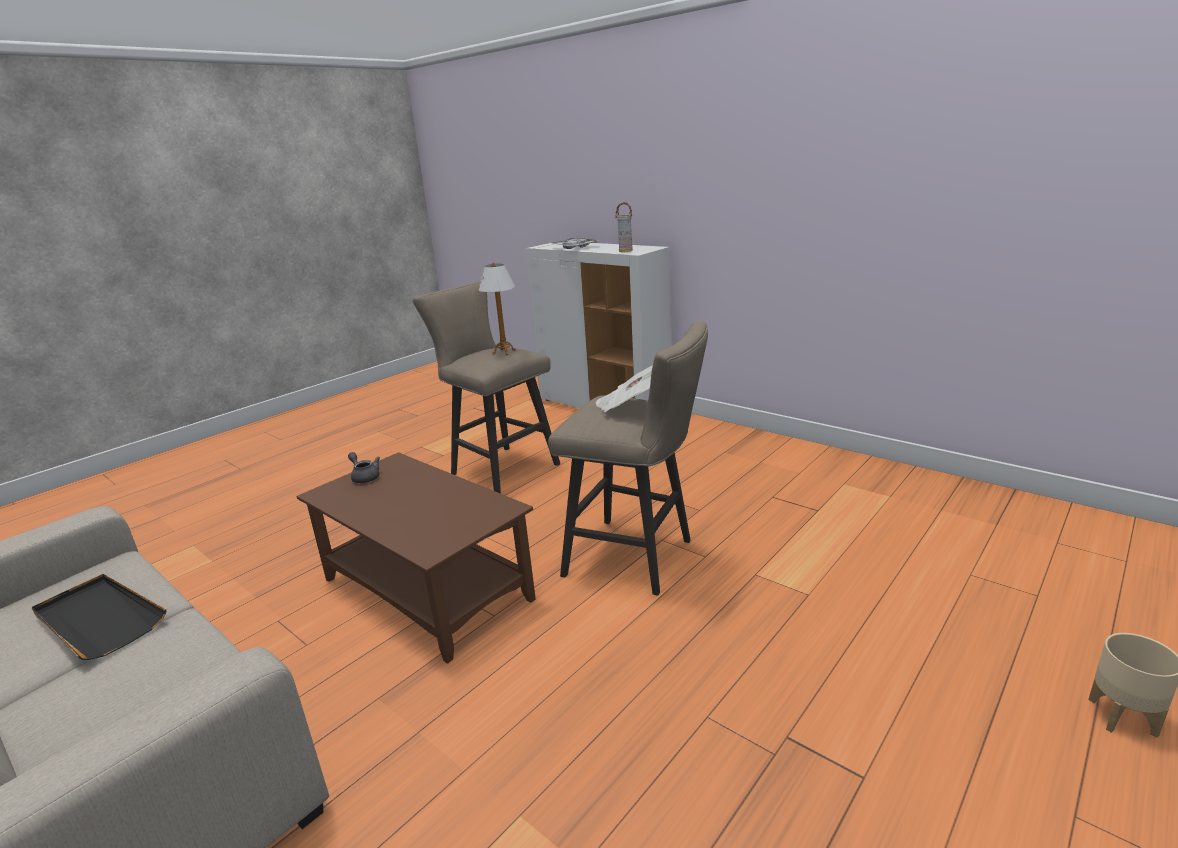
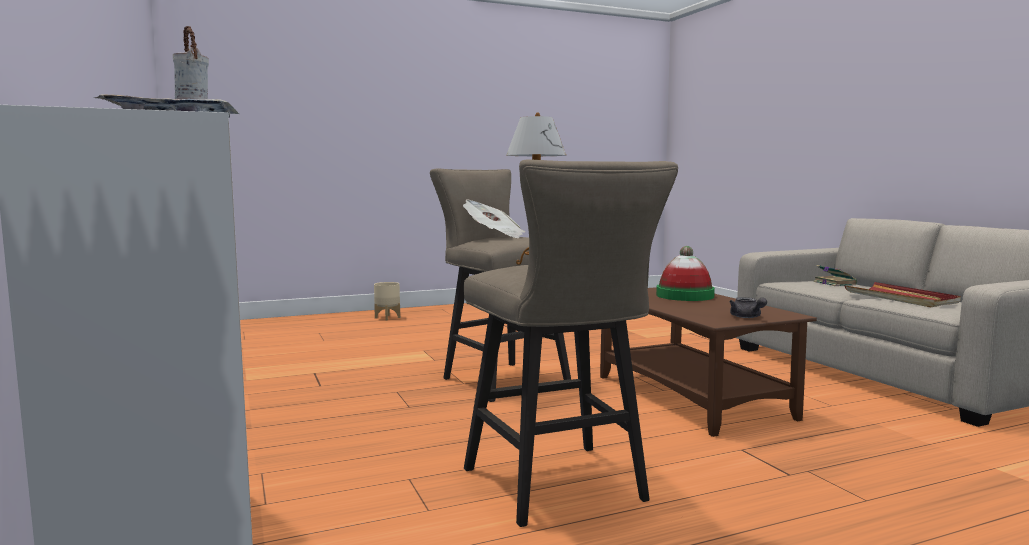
camera: 155 degrees left, 15 degrees down
black tray [31,574,166,660] -> red tray [845,282,961,307]
none -> hat [656,246,715,301]
none -> book [813,265,857,286]

